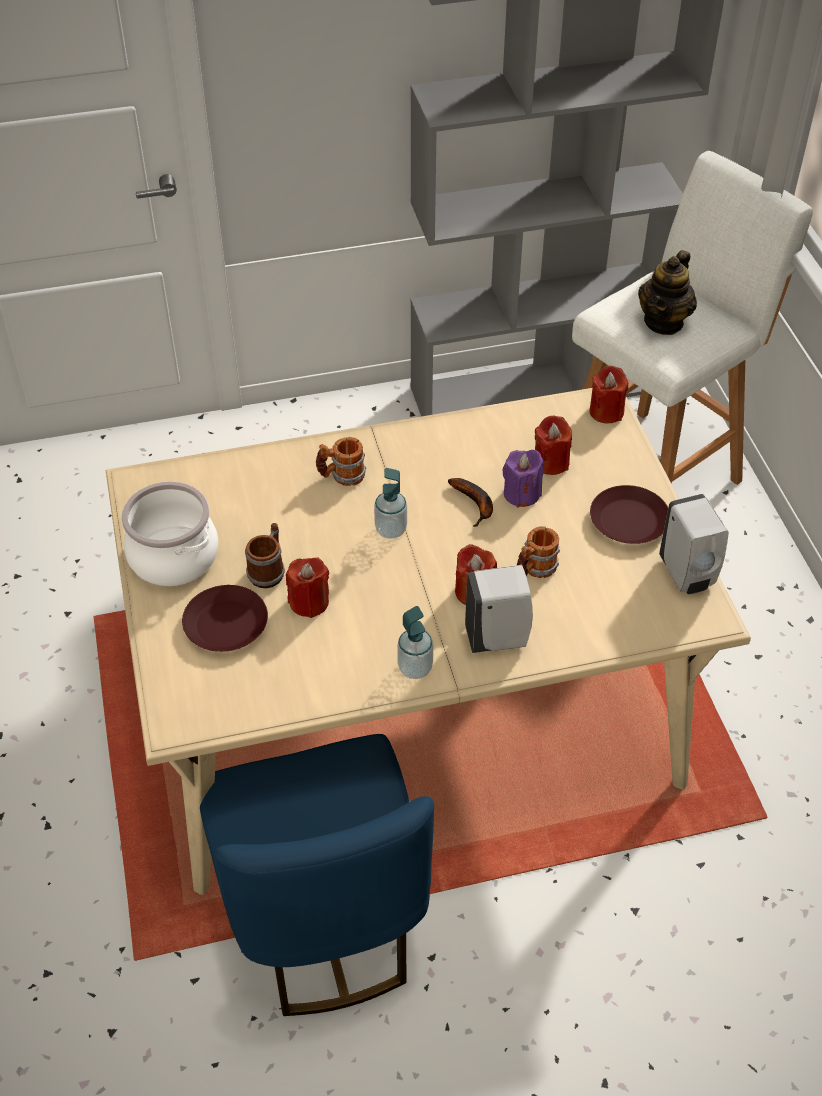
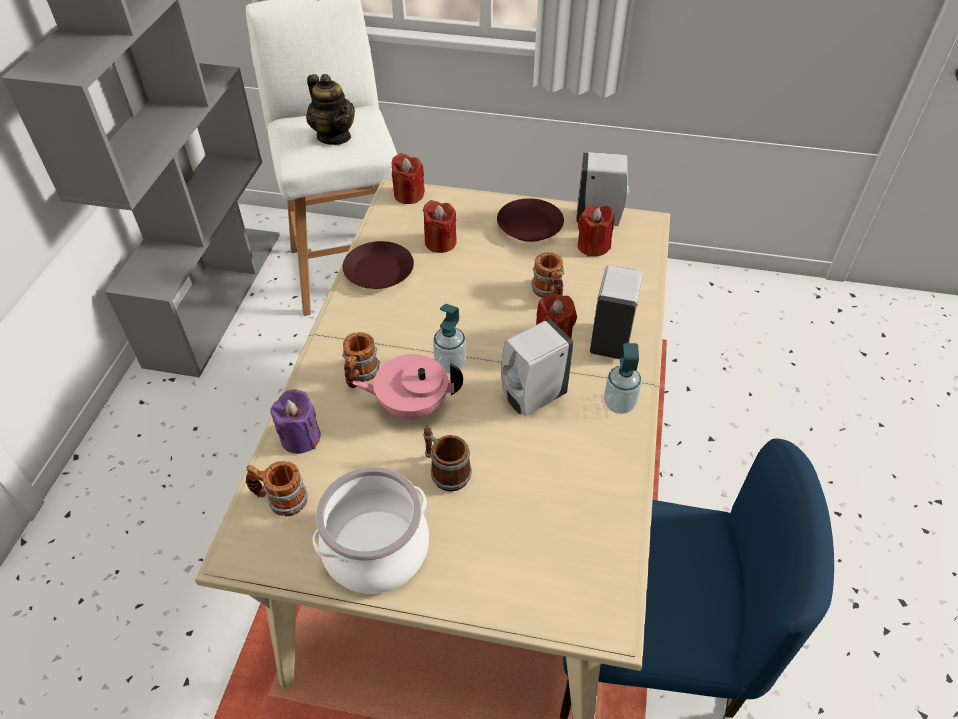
camera: 65 degrees left, 0 degrees up
brown plate [182,585,268,652] -> brown plate moved to [343,241,414,289]
red candle [286,558,329,618] -> red candle moved to [578,205,614,257]
banana [448,478,493,527] -> none
purple candle [502,450,544,508] -> purple candle moved to [270,389,321,454]
none -> mug [246,461,308,516]
none -> pink teapot [352,354,463,420]
none -> white soap dispenser [501,319,573,416]

